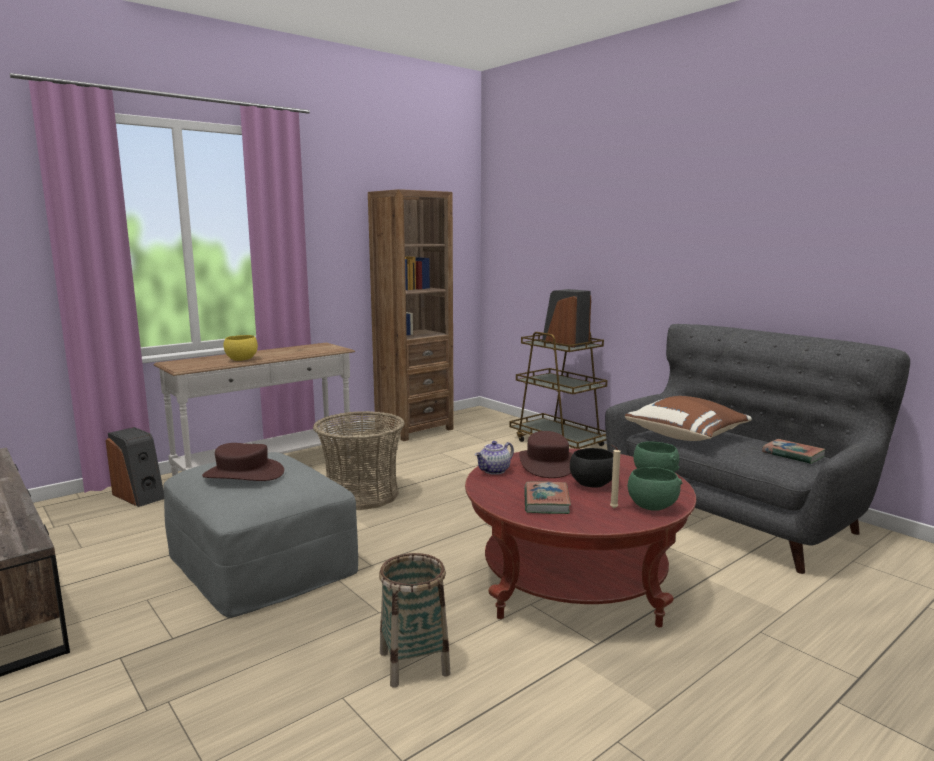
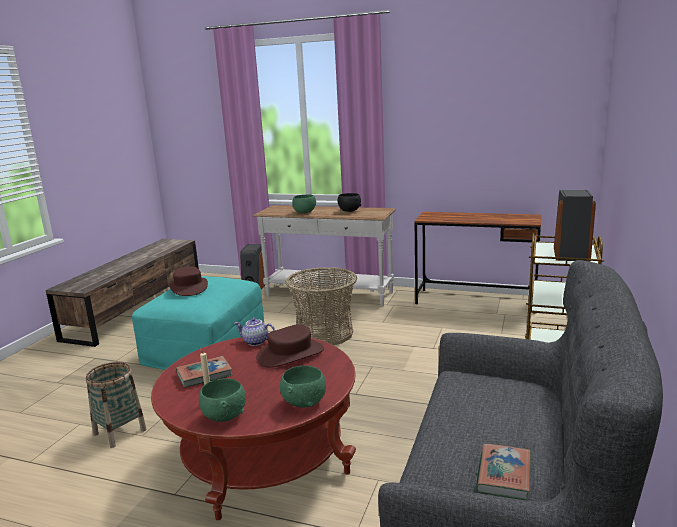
camera: 60 degrees right, 5 degrees up
grey ottoman [163,452,358,618] -> turquoise ottoman [132,276,264,370]
yellow bowl [223,335,258,361] -> green bowl [292,194,316,213]
brown bookcase [368,189,454,441] -> brown desk [414,212,541,314]
black bowl [570,448,613,488] -> black bowl moved to [338,193,361,212]
brown pillow [625,396,752,441] -> none

